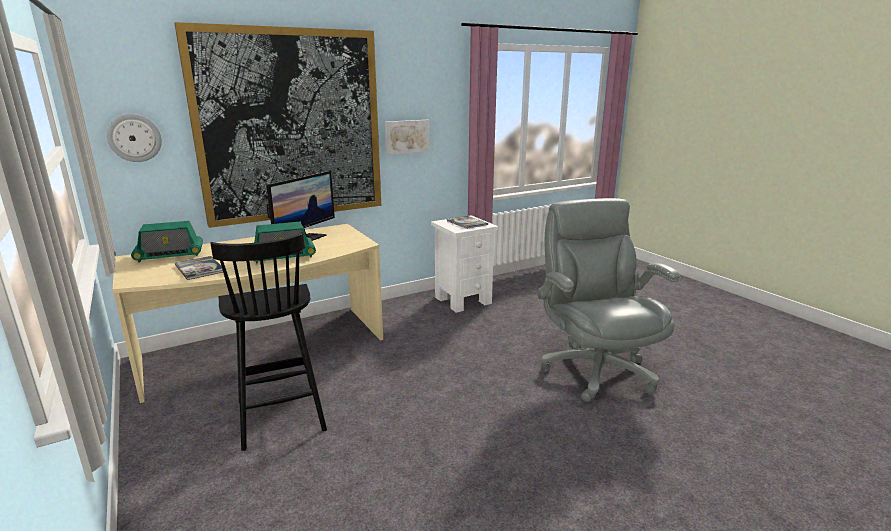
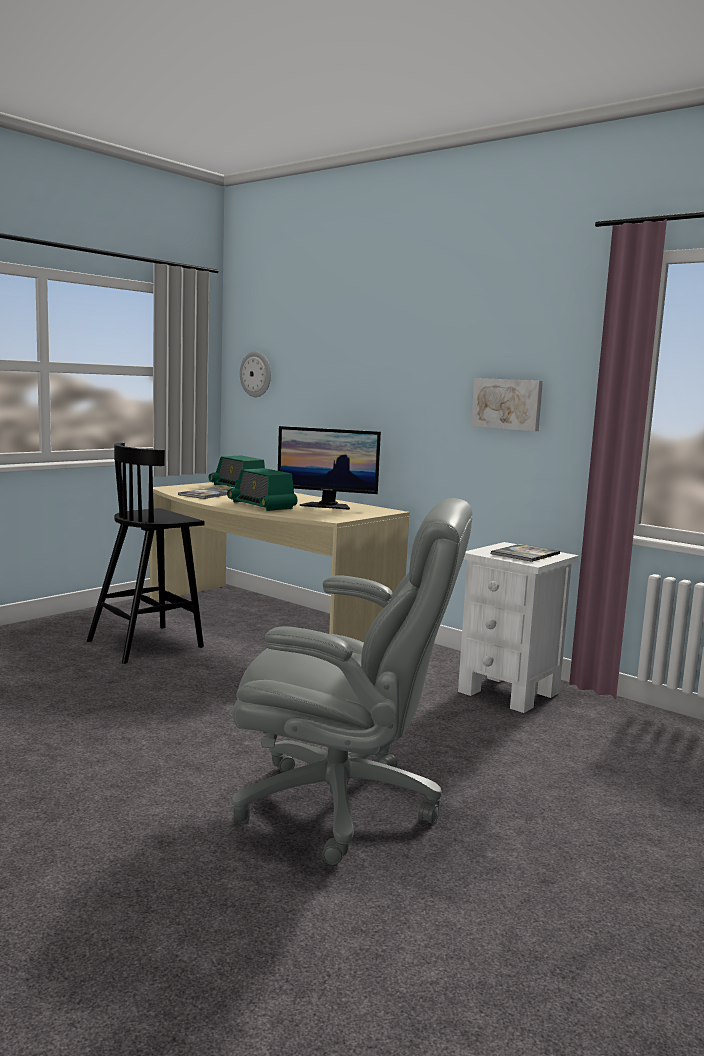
camera: 70 degrees right, 10 degrees down
picture [174,22,381,228] -> none
grey office chair [537,198,680,402] -> grey office chair turned 45 degrees clockwise [232,498,472,865]

